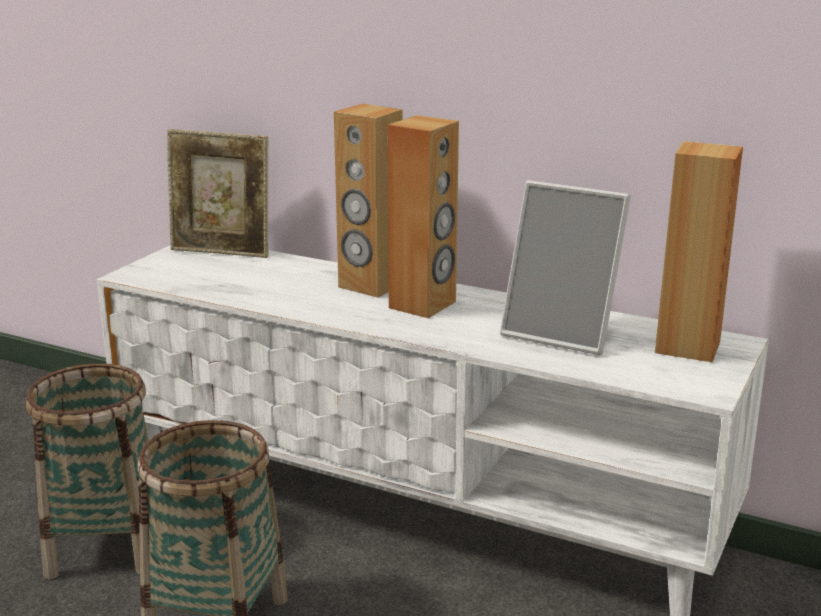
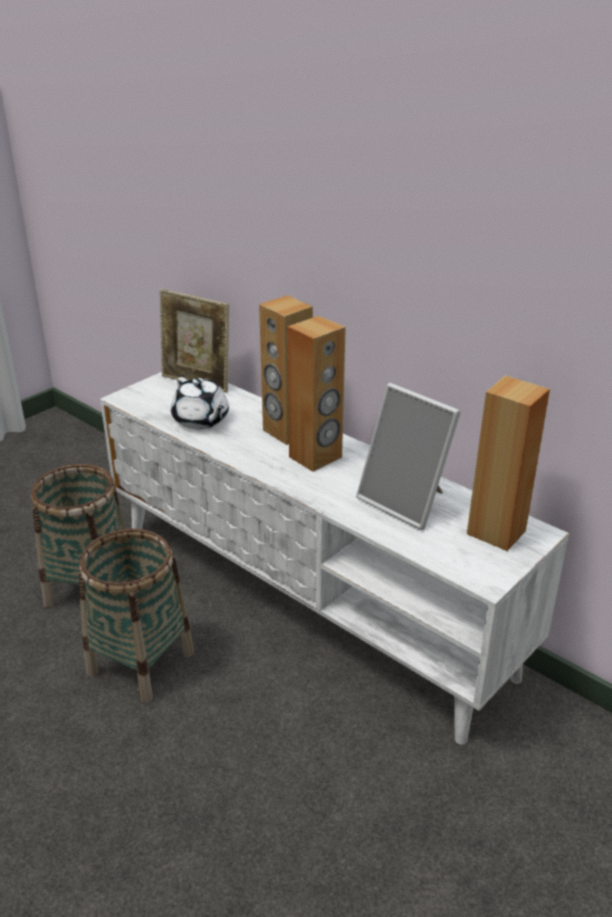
camera: 15 degrees right, 10 degrees up
none -> white teapot [171,377,229,429]

